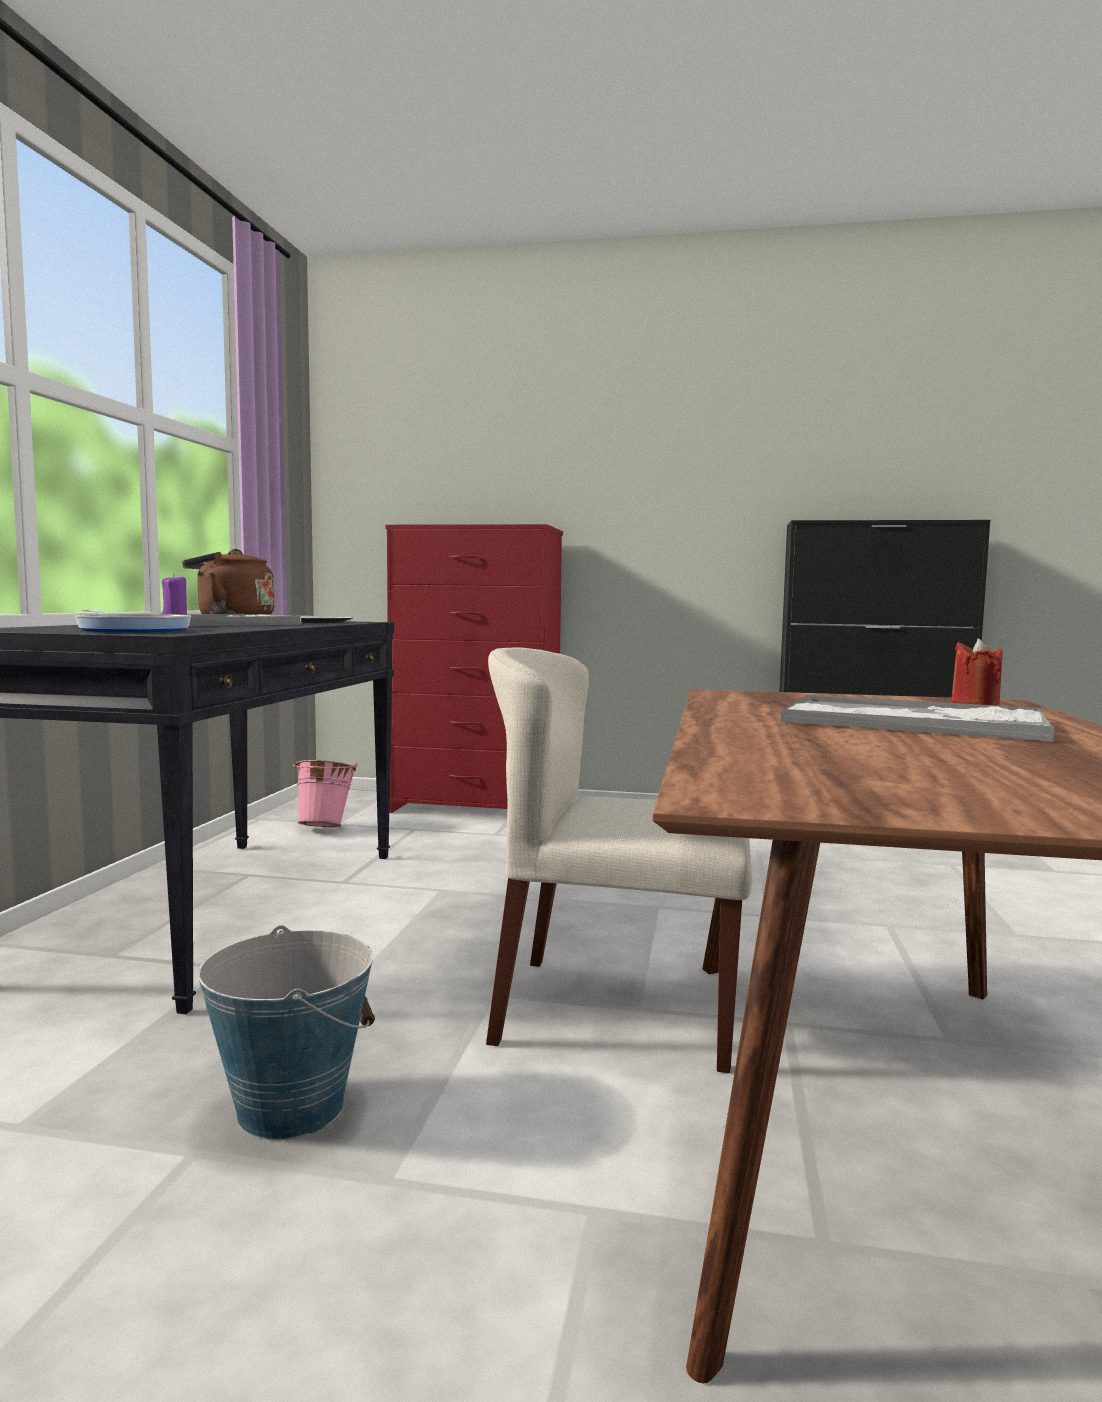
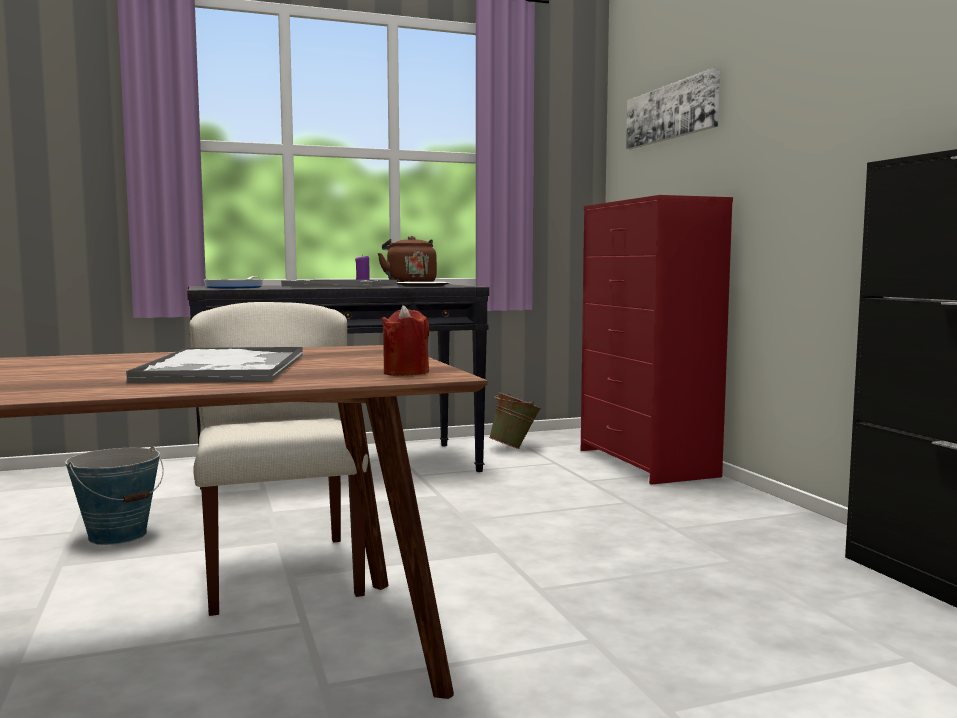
camera: 60 degrees right, 0 degrees up
pink bucket [293,760,357,827] -> green bucket [489,392,542,449]
none -> picture [626,68,720,149]

